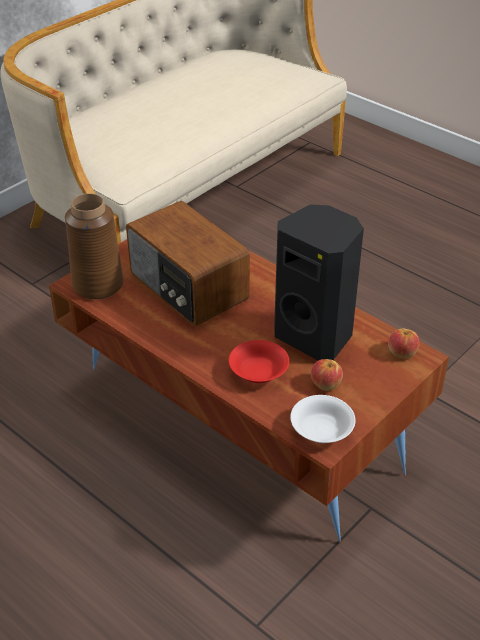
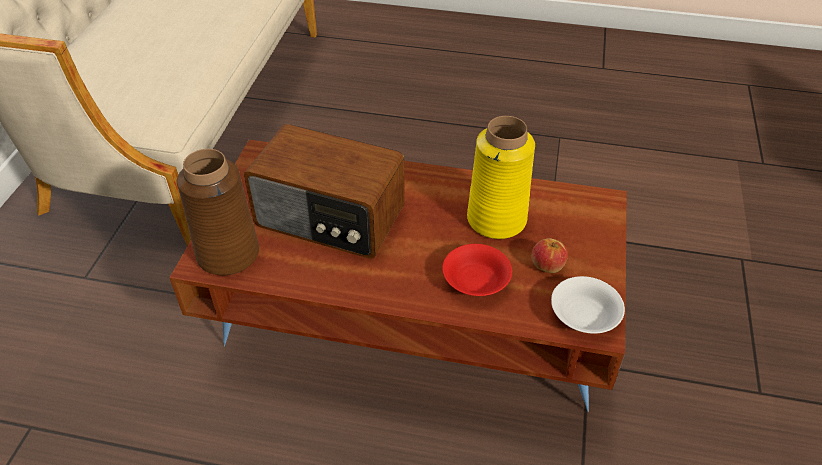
camera: 30 degrees left, 5 degrees up
black speaker [274,205,364,360] -> yellow vase [467,116,535,239]
apple [388,329,420,358] -> none

